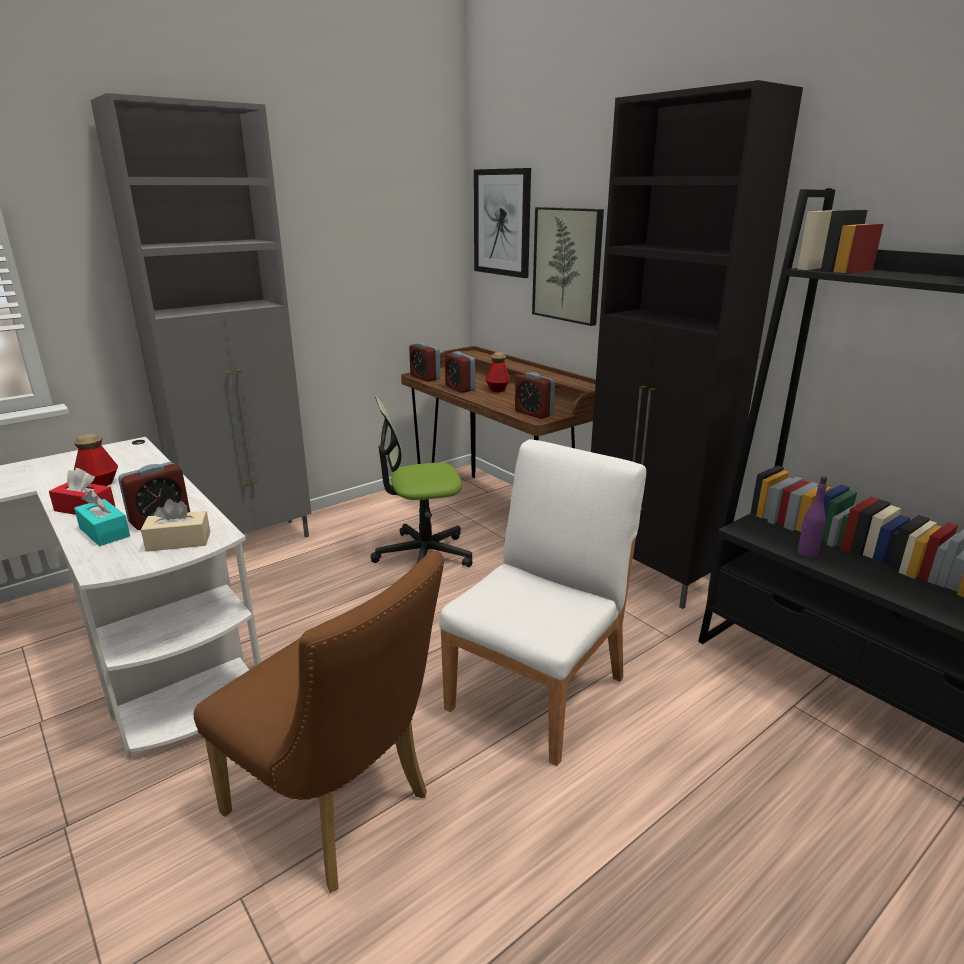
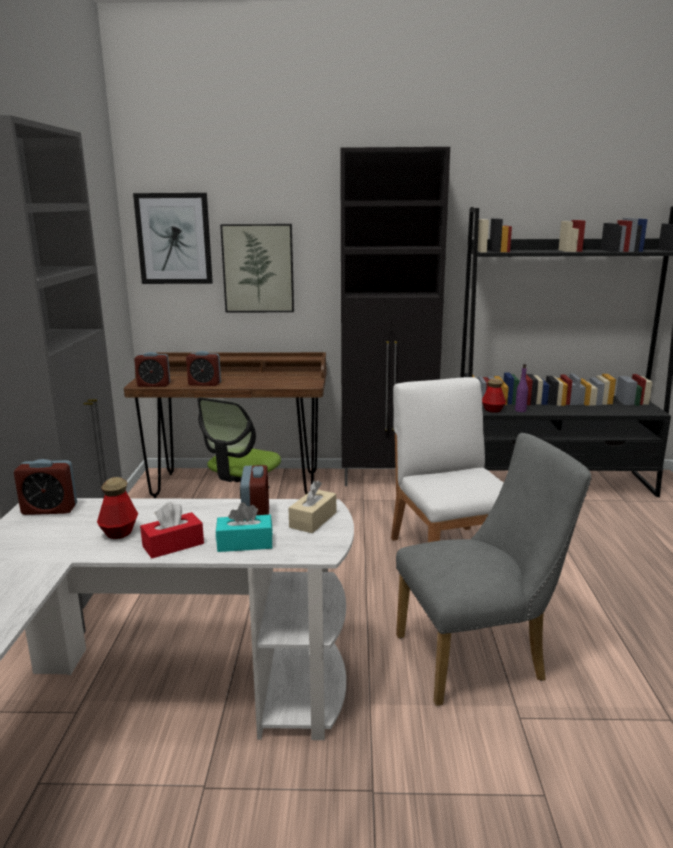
camera: 50 degrees left, 5 degrees down
brown chair [194,551,445,893] -> grey chair [396,433,592,706]
bottle [485,352,510,392] -> bottle moved to [482,379,506,413]
alarm clock [515,372,555,419] -> alarm clock moved to [14,459,77,515]

